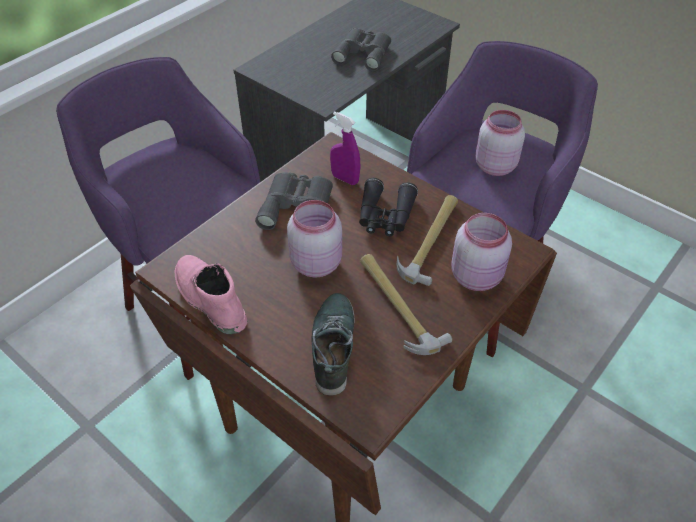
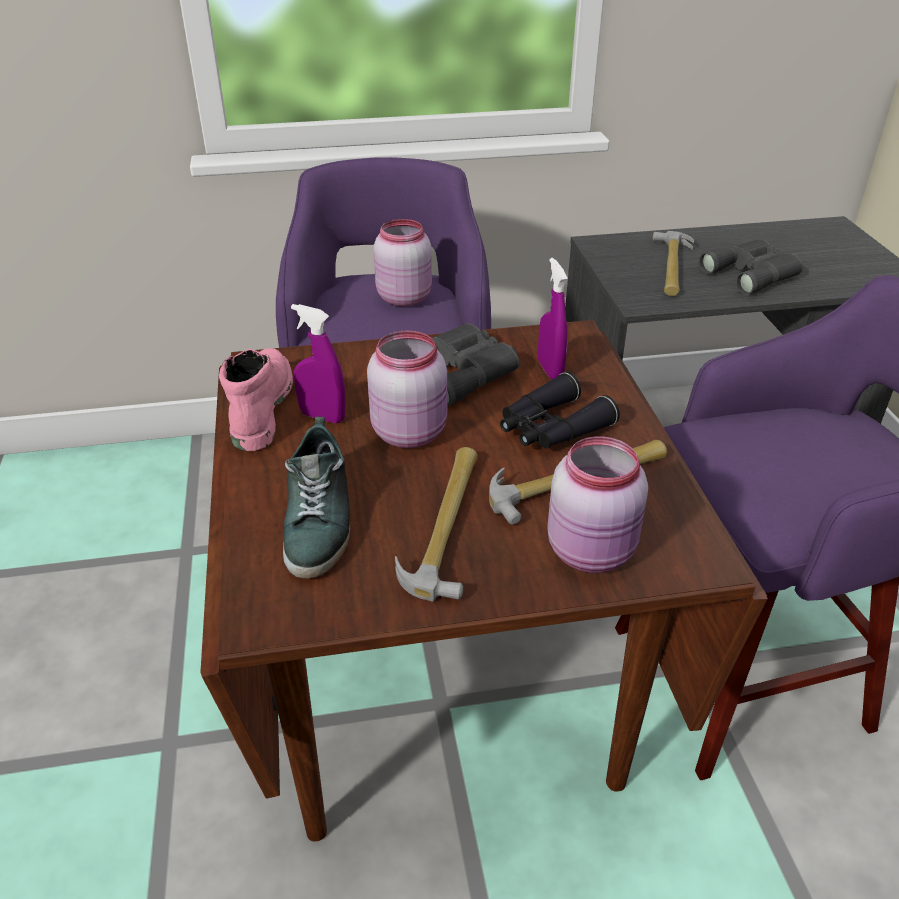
camera: 40 degrees right, 10 degrees down
shoe [312,293,355,396] -> shoe turned 135 degrees clockwise [283,416,350,578]
pink jar [476,110,525,176] -> pink jar moved to [373,219,432,306]
none -> purple spray bottle [291,304,346,423]
none -> hammer [653,231,694,296]

